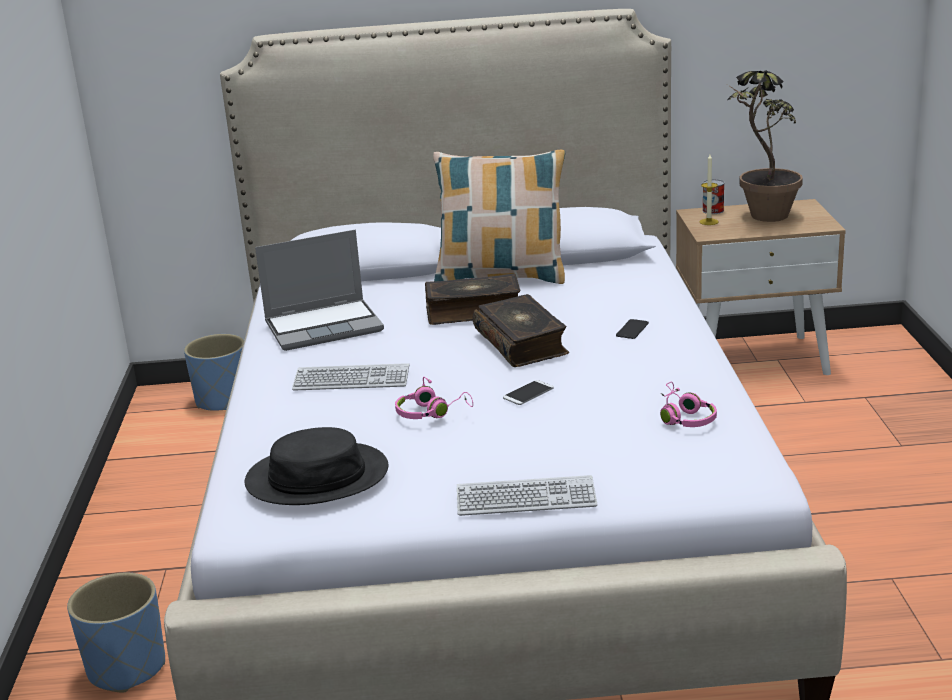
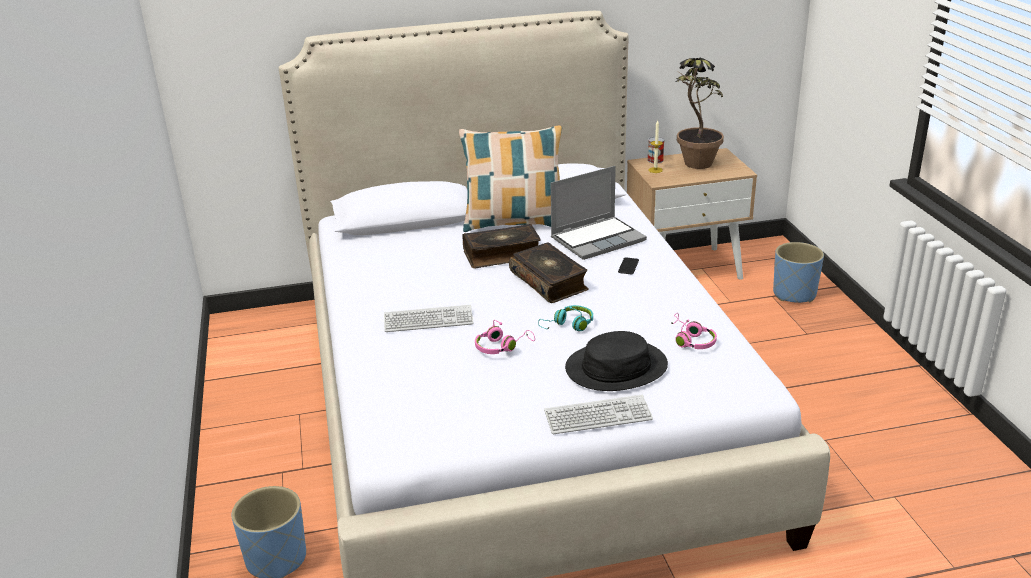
camera: 10 degrees left, 5 degrees up
blue planter [184,334,244,411] -> blue planter moved to [773,242,824,303]
black hat [245,427,388,505] -> black hat moved to [565,331,668,391]
laptop [255,230,384,351] -> laptop moved to [551,166,647,260]
phone [503,380,554,405] -> turquoise headphones [538,305,593,331]

